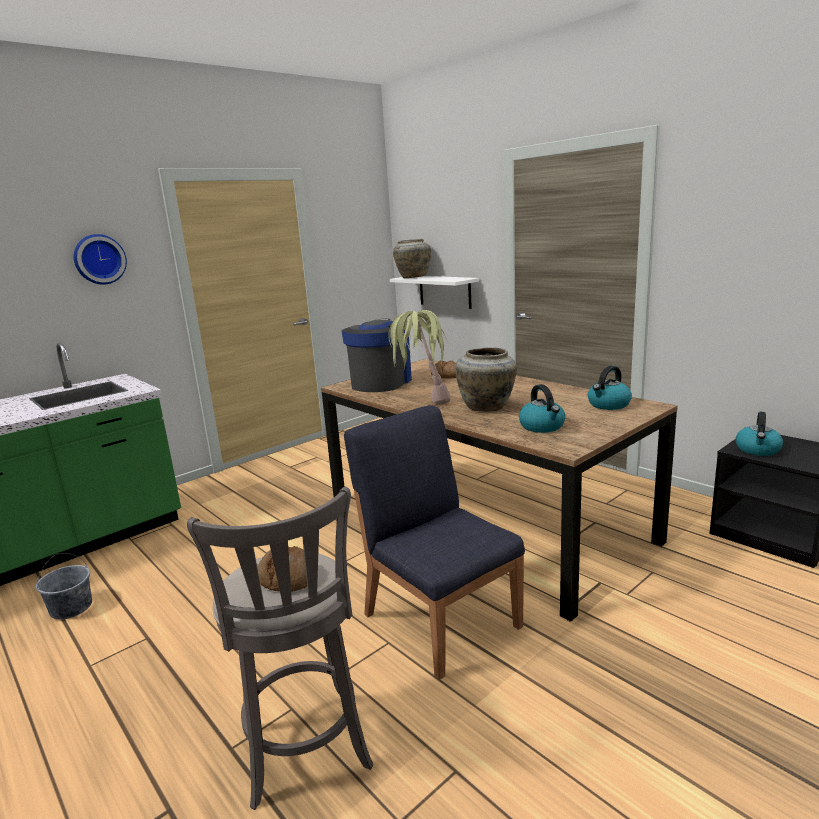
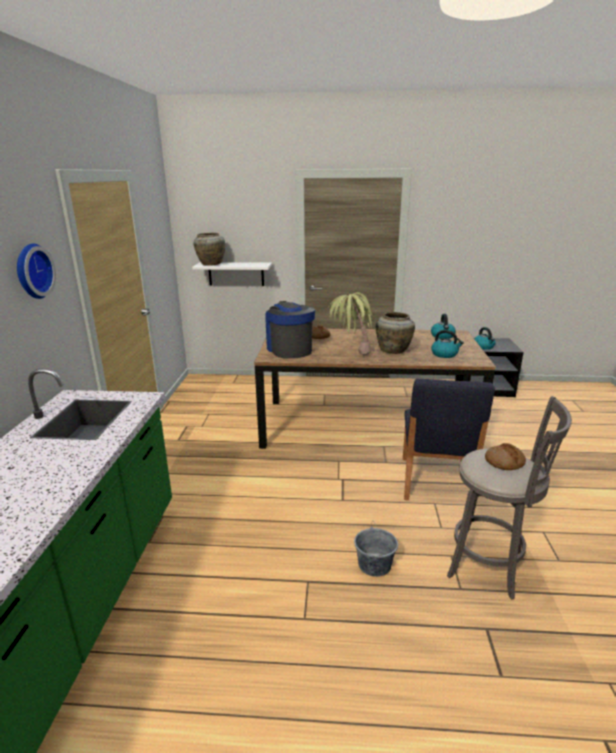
camera: 45 degrees left, 5 degrees up
grey bucket [36,553,92,620] -> grey bucket moved to [354,520,398,577]
blue chair [344,405,525,680] -> blue chair turned 90 degrees counterclockwise [403,379,495,500]

